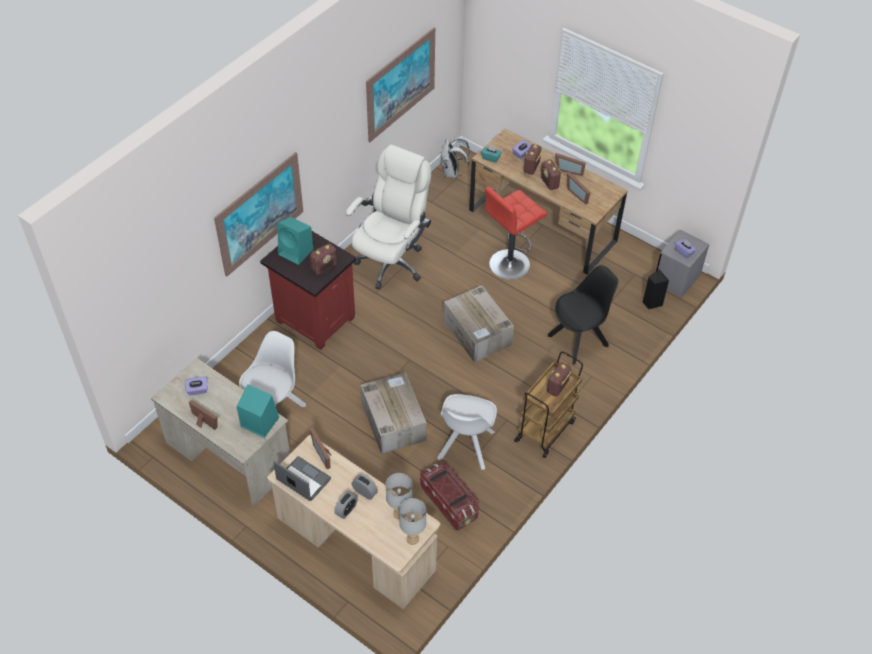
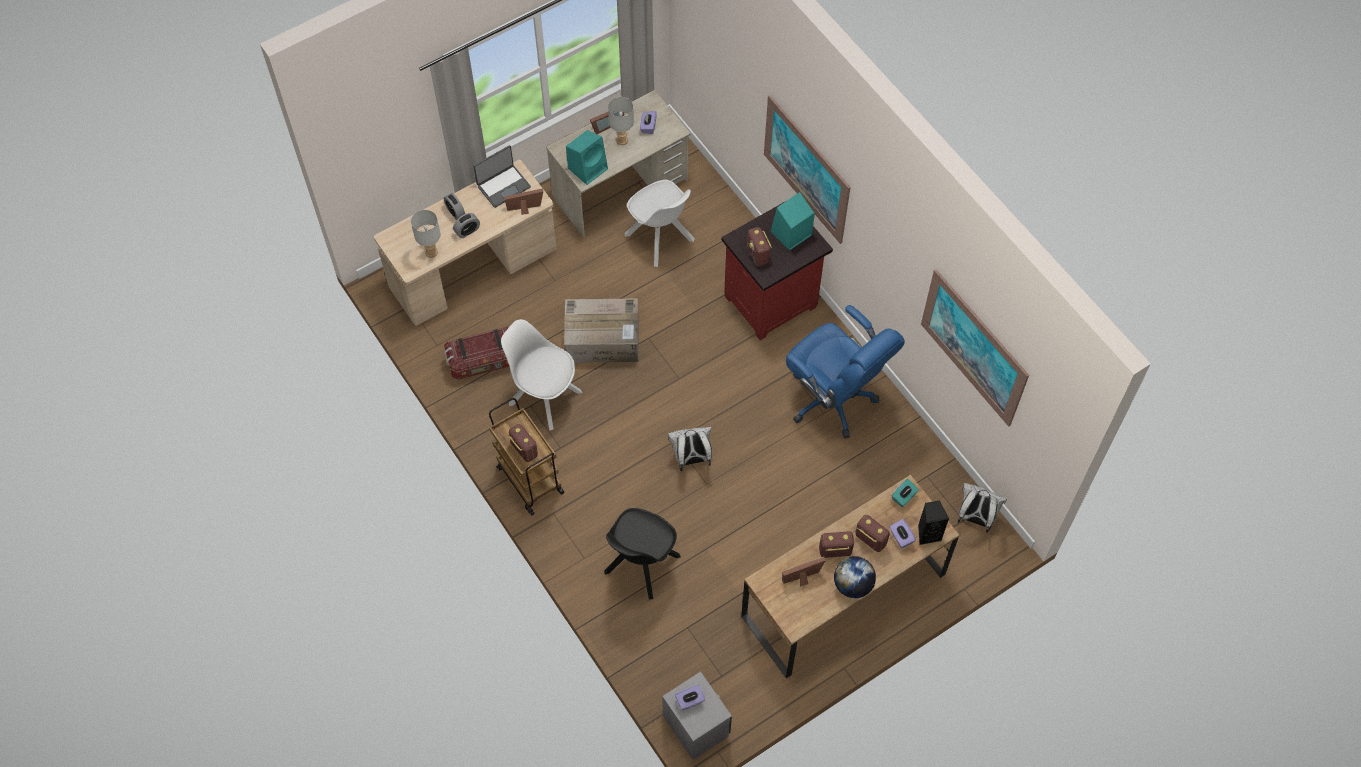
camera: 110 degrees right, 10 degrees up
white office chair [346,145,431,290] -> blue office chair [786,305,905,439]
grey table lamp [399,498,426,545] -> grey table lamp moved to [608,97,634,145]
cardboard box [443,286,514,362] -> white backpack [668,427,712,471]
red stool [485,187,547,280] -> none
black chair [548,265,618,365] -> black chair turned 45 degrees clockwise [604,508,681,600]
picture frame [555,153,586,176] -> globe [834,556,876,598]
black speaker [642,269,669,309] -> black speaker moved to [918,500,949,545]

